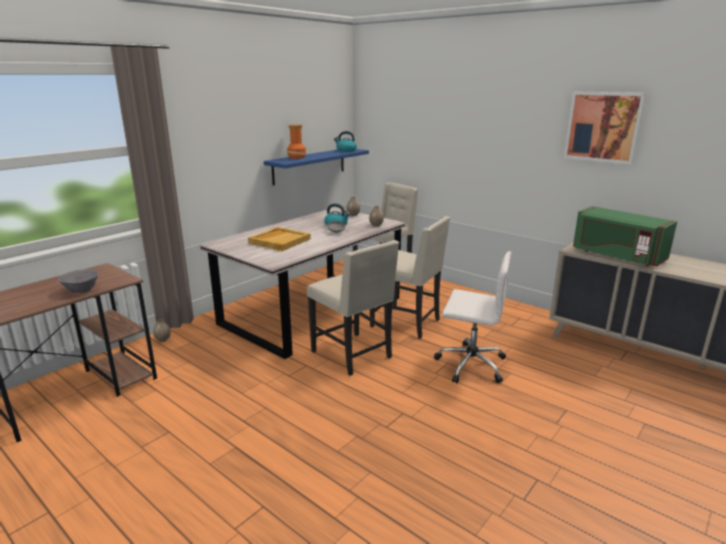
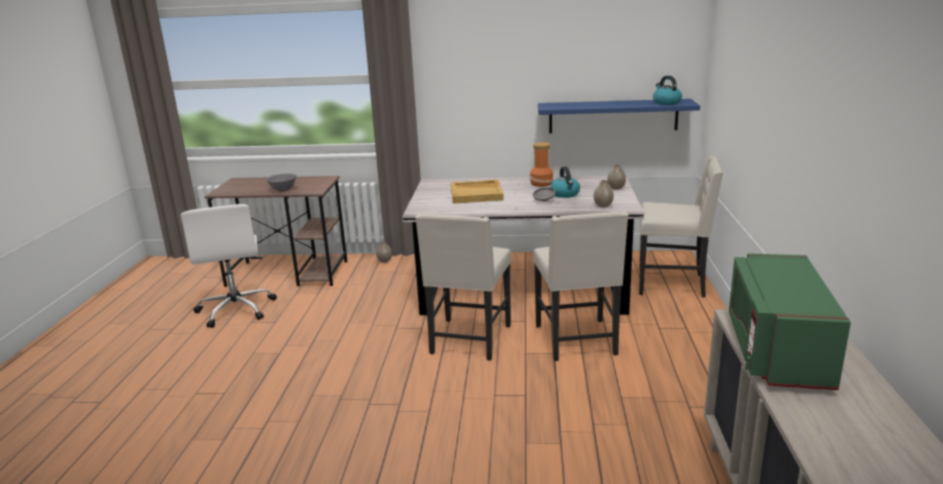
camera: 55 degrees right, 0 degrees up
vase [287,124,306,159] -> vase moved to [530,142,554,187]
white office chair [434,251,512,384] -> white office chair moved to [181,204,277,328]
picture [564,91,646,165] -> none

